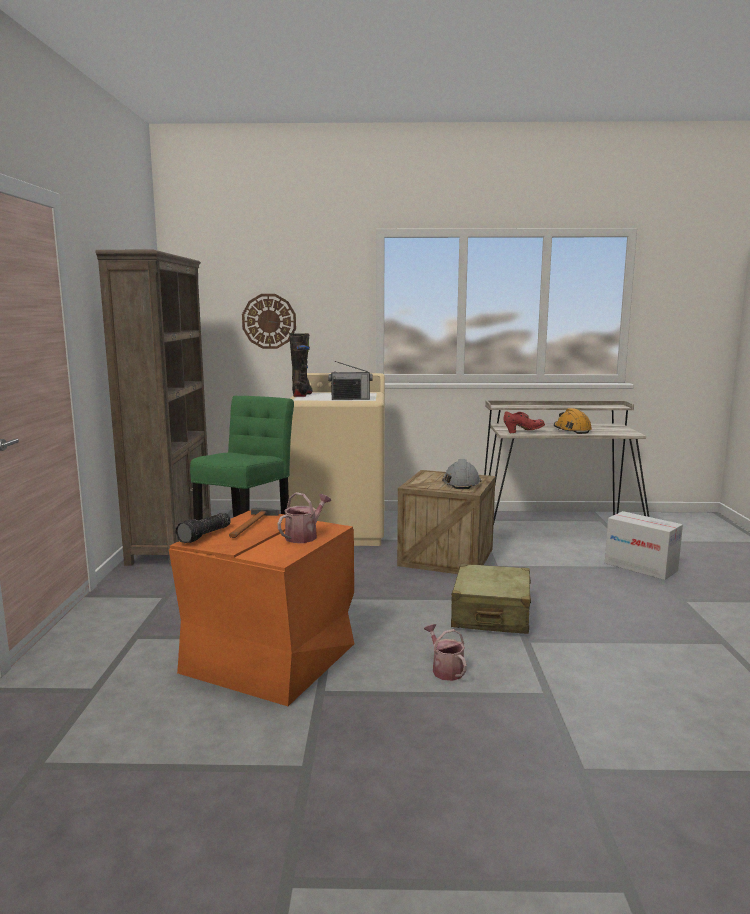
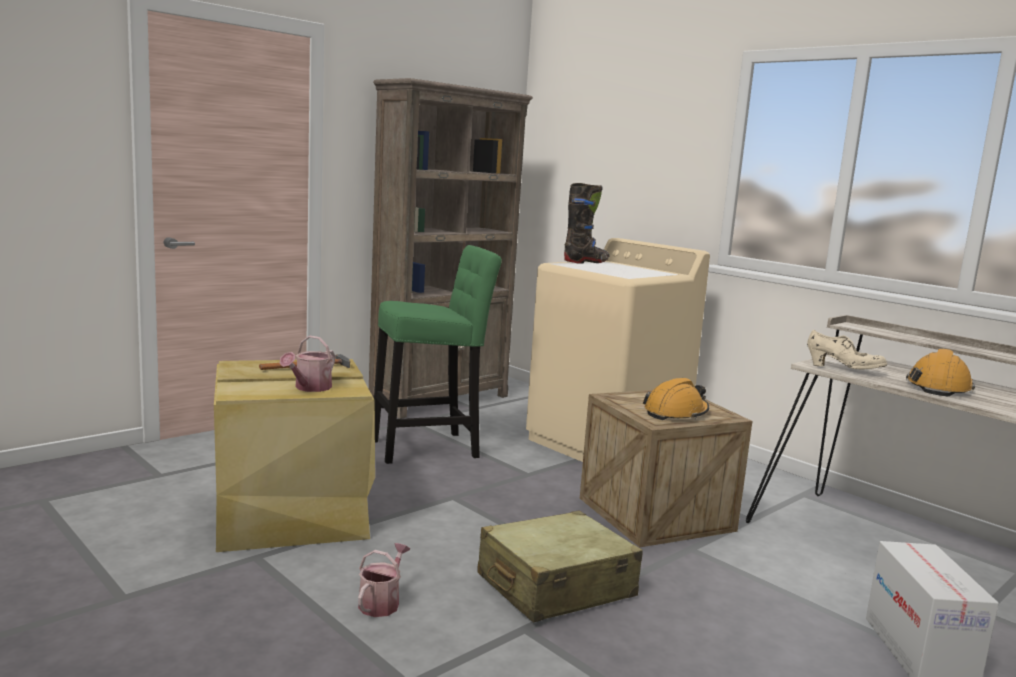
camera: 45 degrees right, 0 degrees up
orange storage box [169,510,354,706] -> beige storage box [214,359,375,552]
flashlight [175,513,231,543] -> none
wall clock [242,294,296,349] -> none
watering can [277,492,331,543] -> watering can turned 120 degrees clockwise [280,336,335,392]
radio [328,361,373,400] -> none
grey hard hat [442,459,481,489] -> orange hard hat [643,378,709,420]
red shoe [504,411,545,433] -> beige shoe [807,330,887,369]

